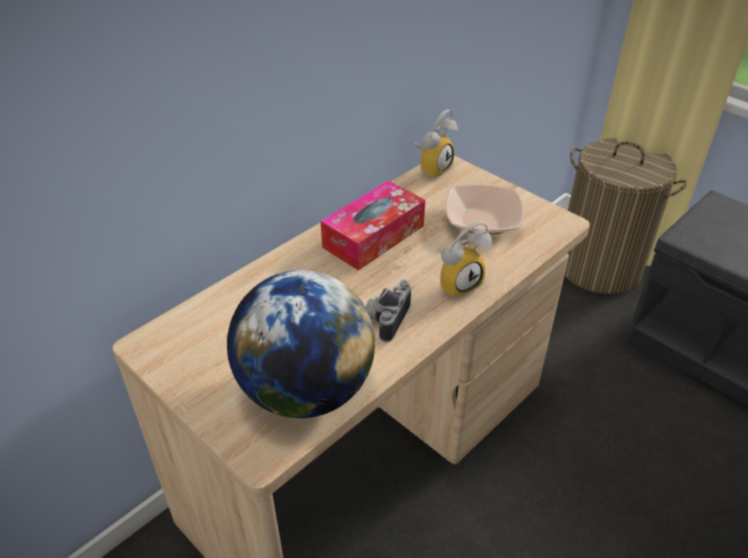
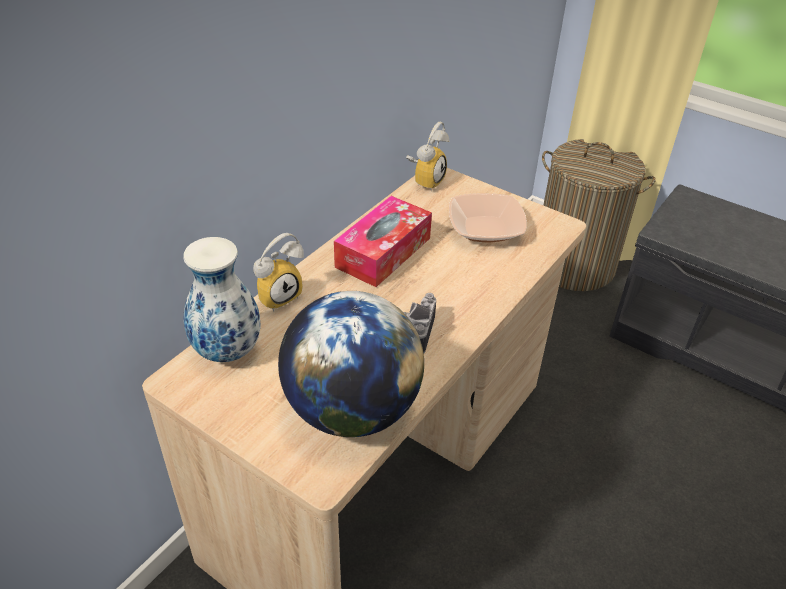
camera: 10 degrees left, 0 degrees up
alarm clock [438,221,492,299] -> alarm clock moved to [253,233,304,311]
none -> vase [183,237,261,362]

